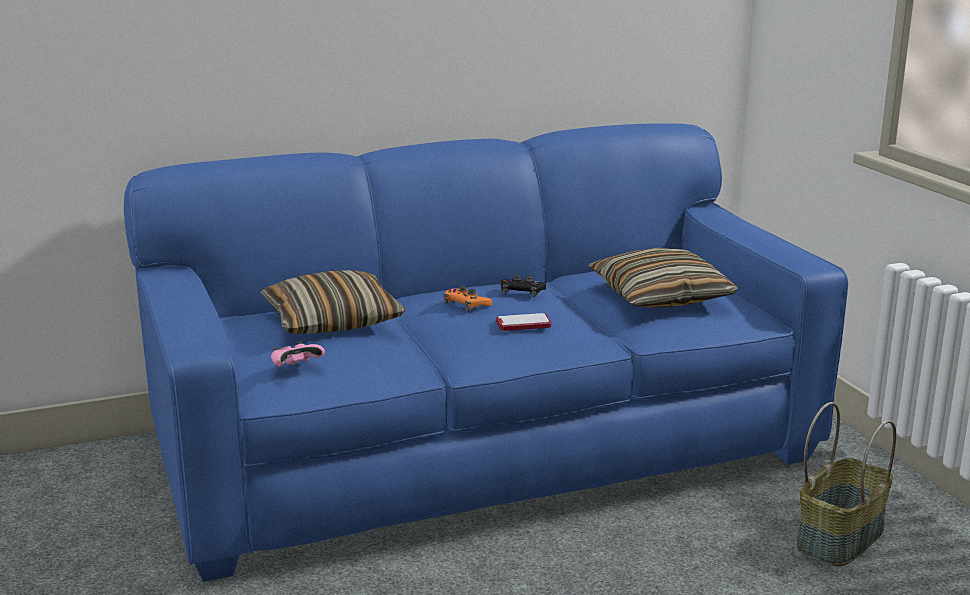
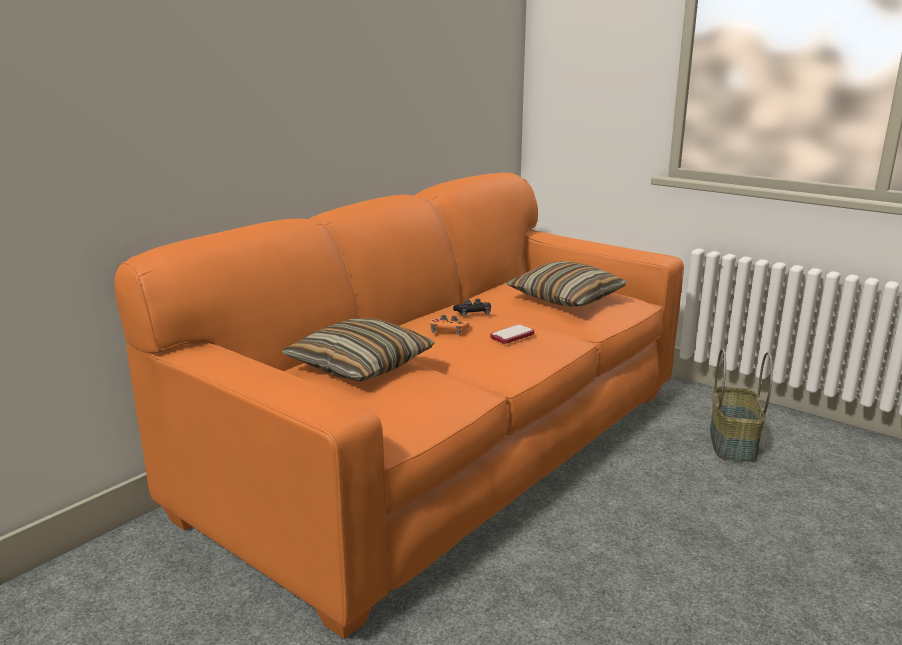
camera: 30 degrees left, 0 degrees up
blue sofa [124,123,848,582] -> orange sofa [114,173,684,639]
pink game controller [271,341,325,367] -> none

